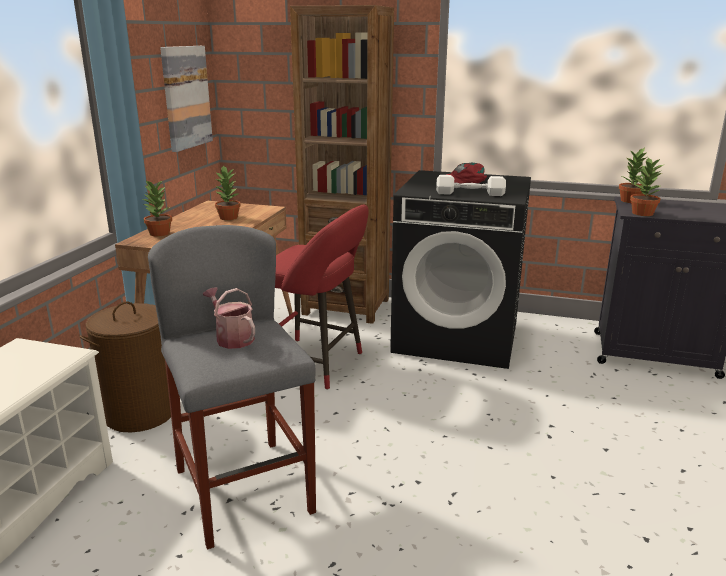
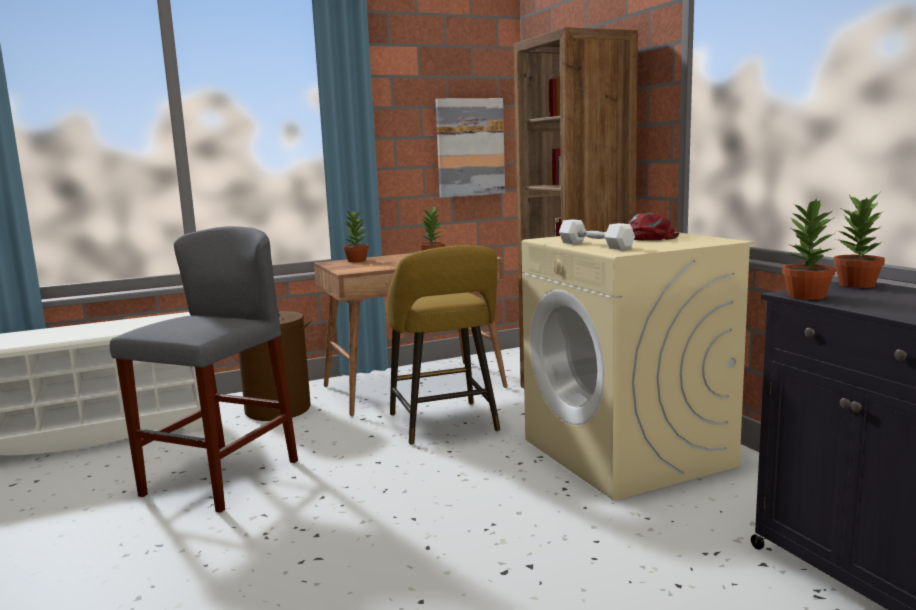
camera: 50 degrees right, 10 degrees down
watering can [203,287,255,349] -> none
red stool [275,204,369,390] -> yellow stool [386,246,500,445]
black washing machine [390,170,531,369] -> beige washing machine [521,232,754,501]

